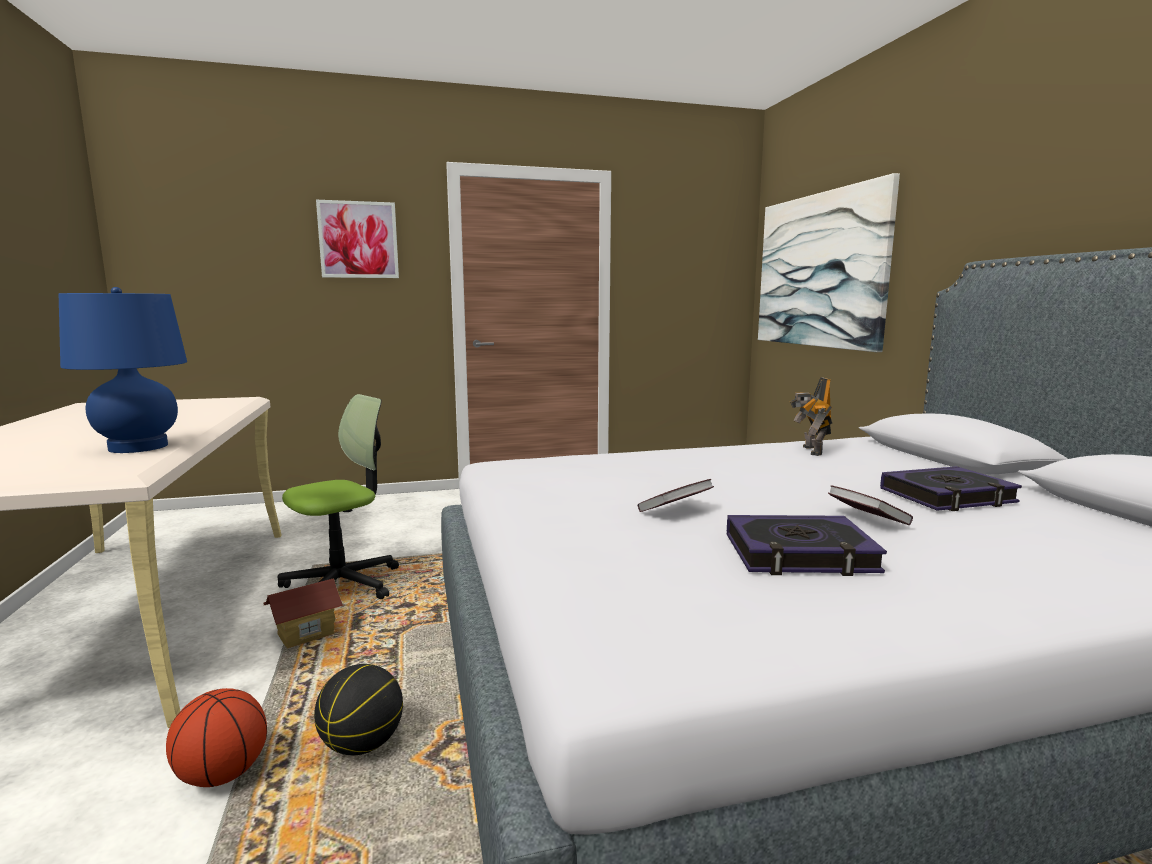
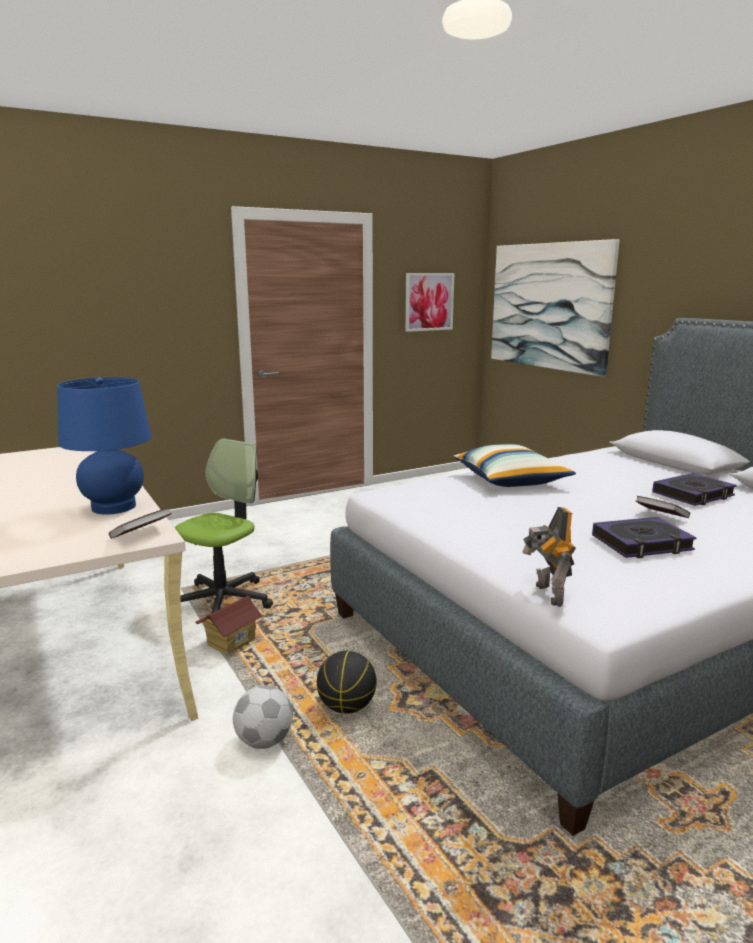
camera: 15 degrees left, 5 degrees up
basketball [166,688,267,787] -> football [233,685,293,749]
picture [316,200,399,278] -> picture moved to [405,273,454,332]
book [638,479,714,512] -> book moved to [109,507,172,539]
toy robot [790,377,832,456] -> toy robot moved to [522,507,576,607]
none -> pillow [453,444,576,487]

